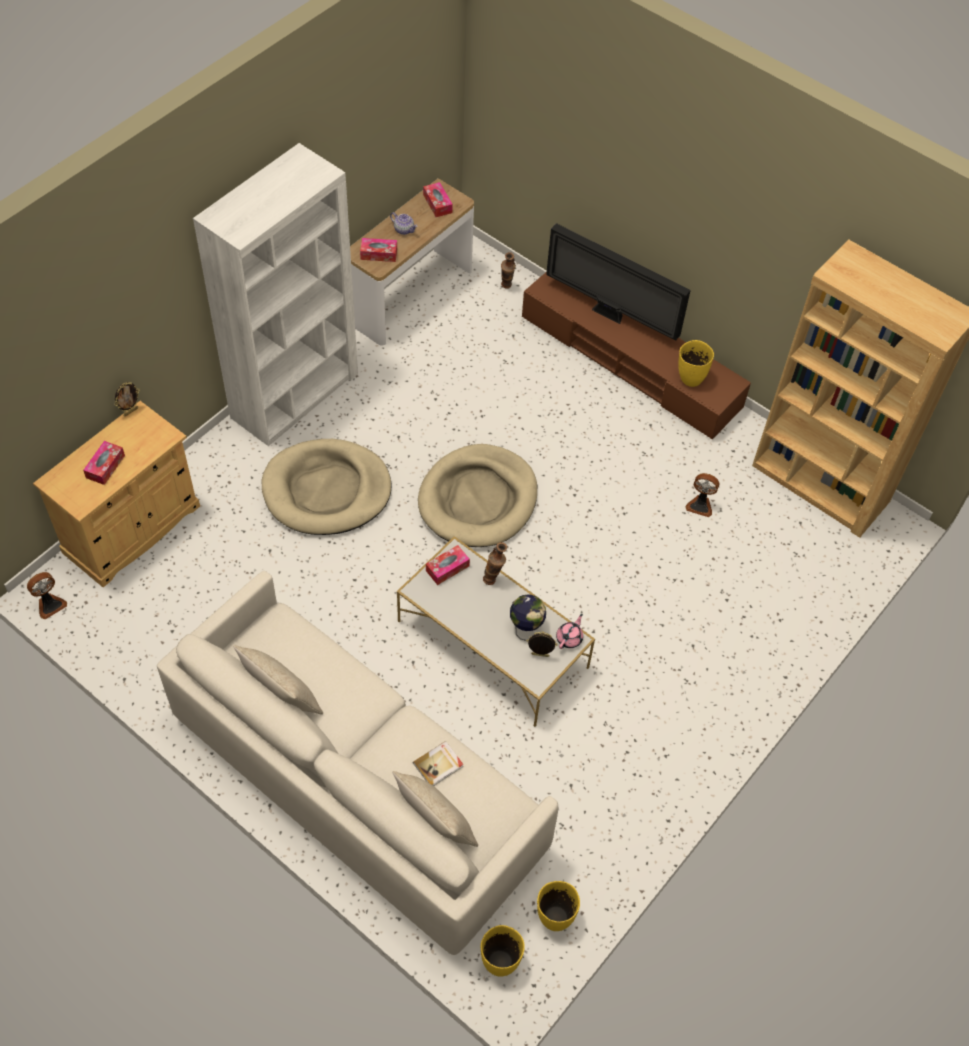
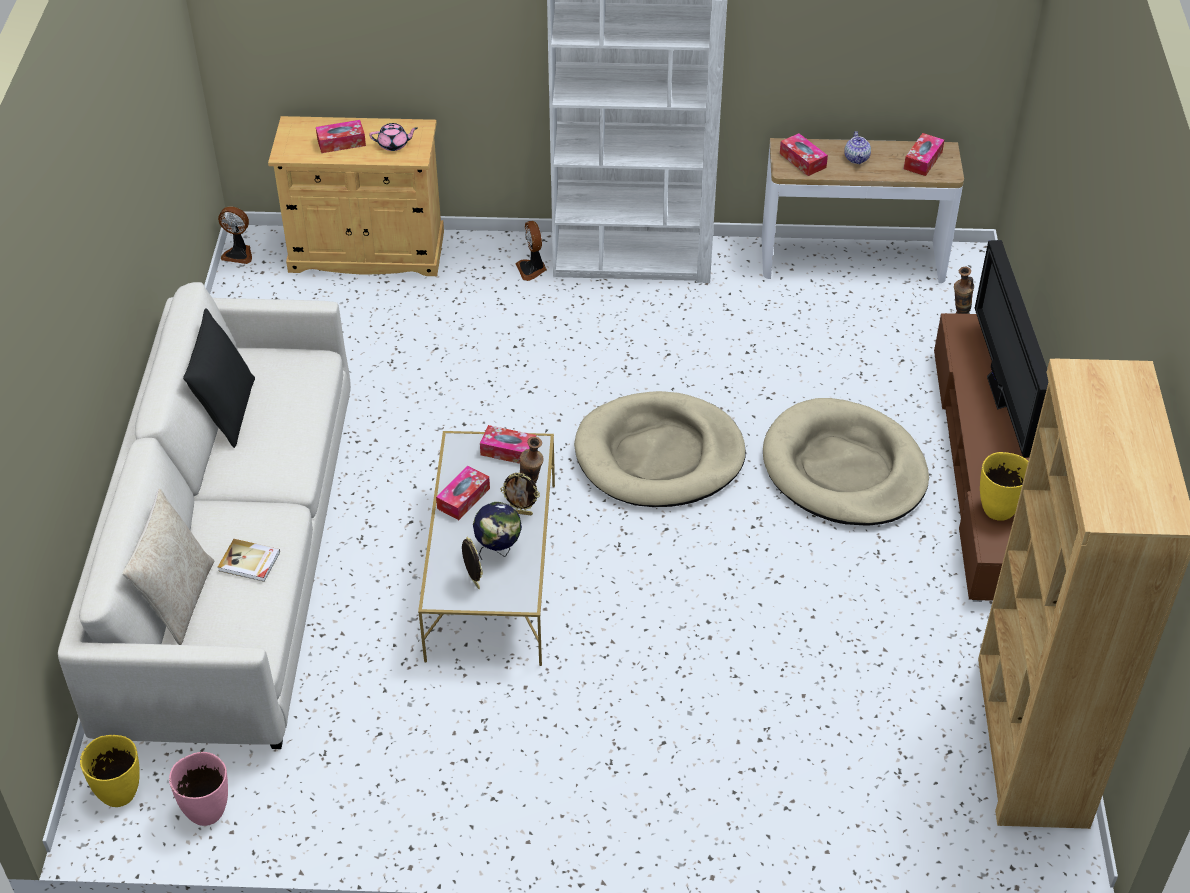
camera: 55 degrees right, 10 degrees down
picture frame [114,382,140,416] -> picture frame moved to [501,473,540,515]
beige pillow [233,645,323,715] -> black pillow [183,308,255,448]
beige dog bed [261,439,391,535] -> beige dog bed moved to [763,398,929,526]
yellow vase [537,881,580,931] -> pink vase [169,752,228,826]
pink teapot [556,614,583,649] -> pink teapot moved to [369,123,418,151]
fan [685,473,719,517] -> fan moved to [515,221,547,281]
none -> tissue box [436,466,490,520]

